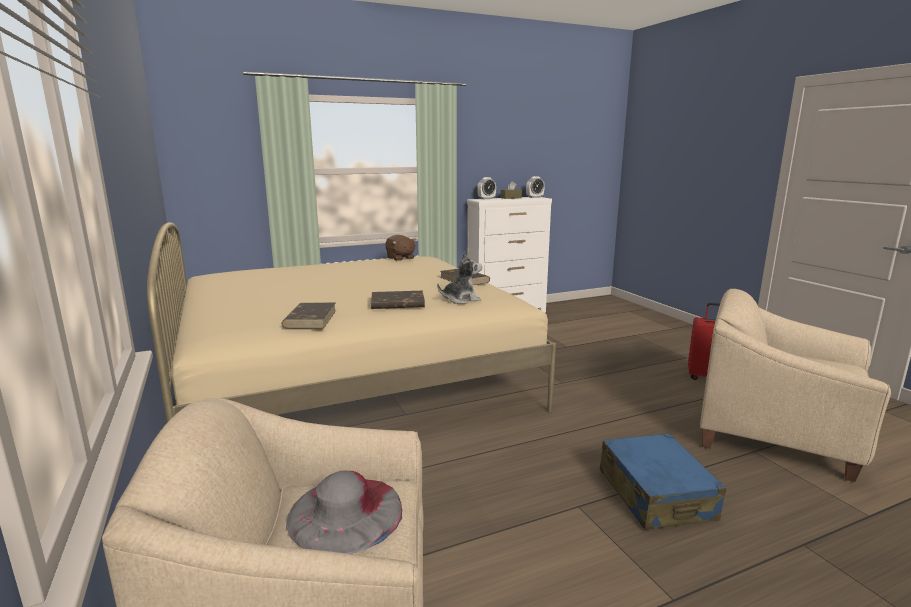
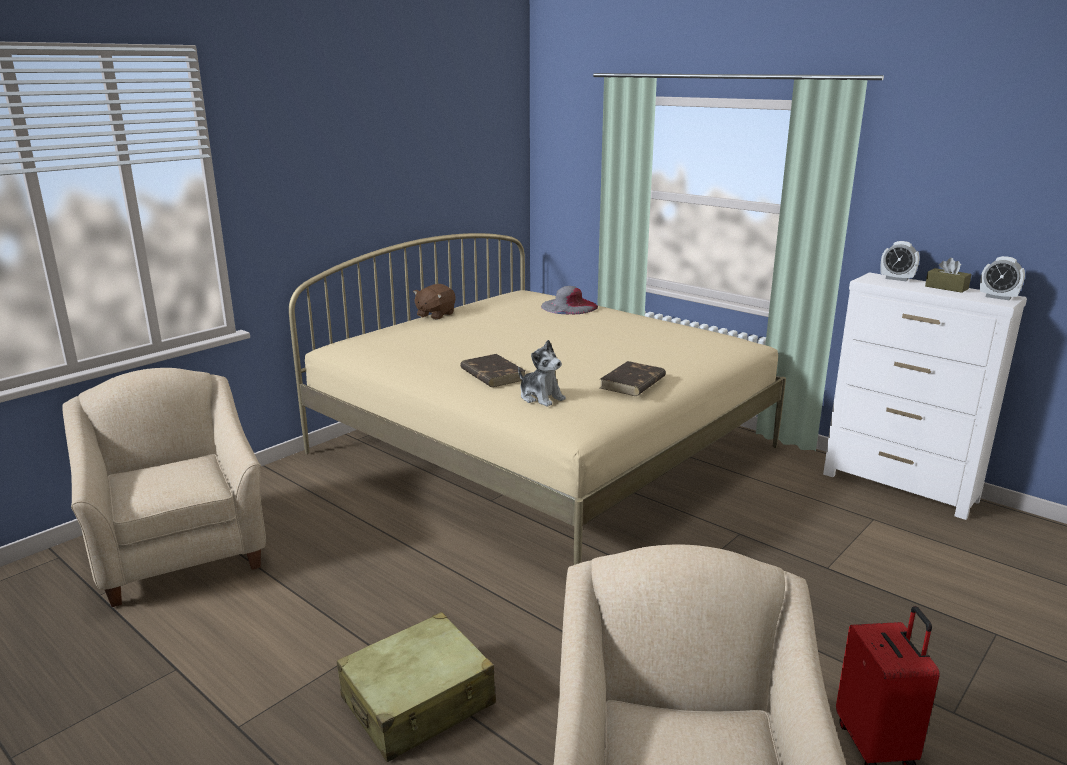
camera: 65 degrees right, 5 degrees up
brown book [282,303,336,328] -> none
grey hat [286,471,402,554] -> grey hat moved to [541,286,598,314]
brown plush toy [385,235,416,261] -> brown plush toy moved to [413,284,456,320]
blue suitcase [600,433,726,530] -> beige suitcase [337,612,496,762]

